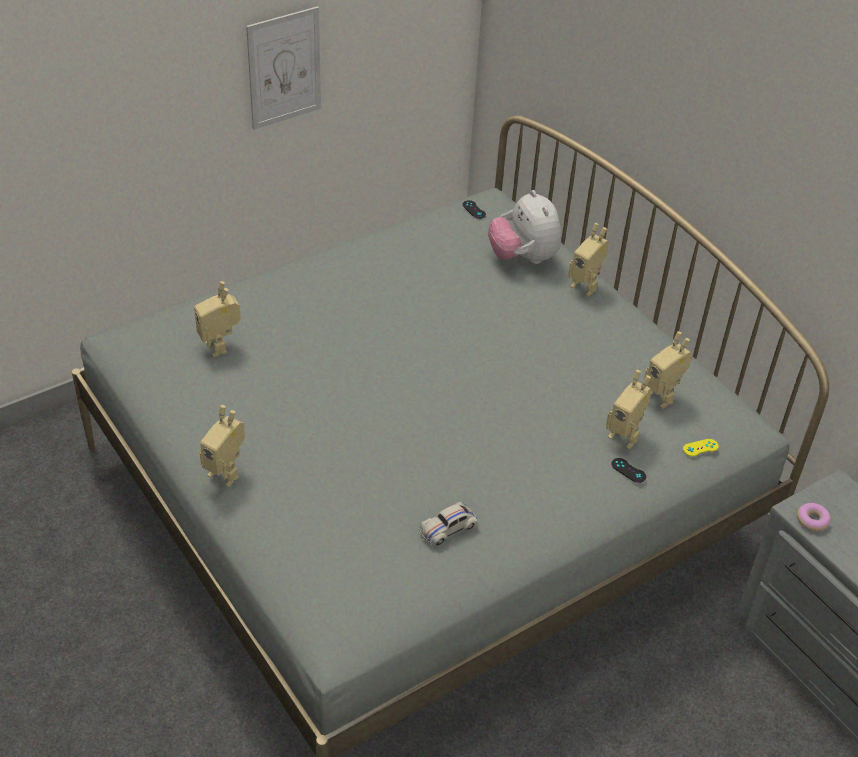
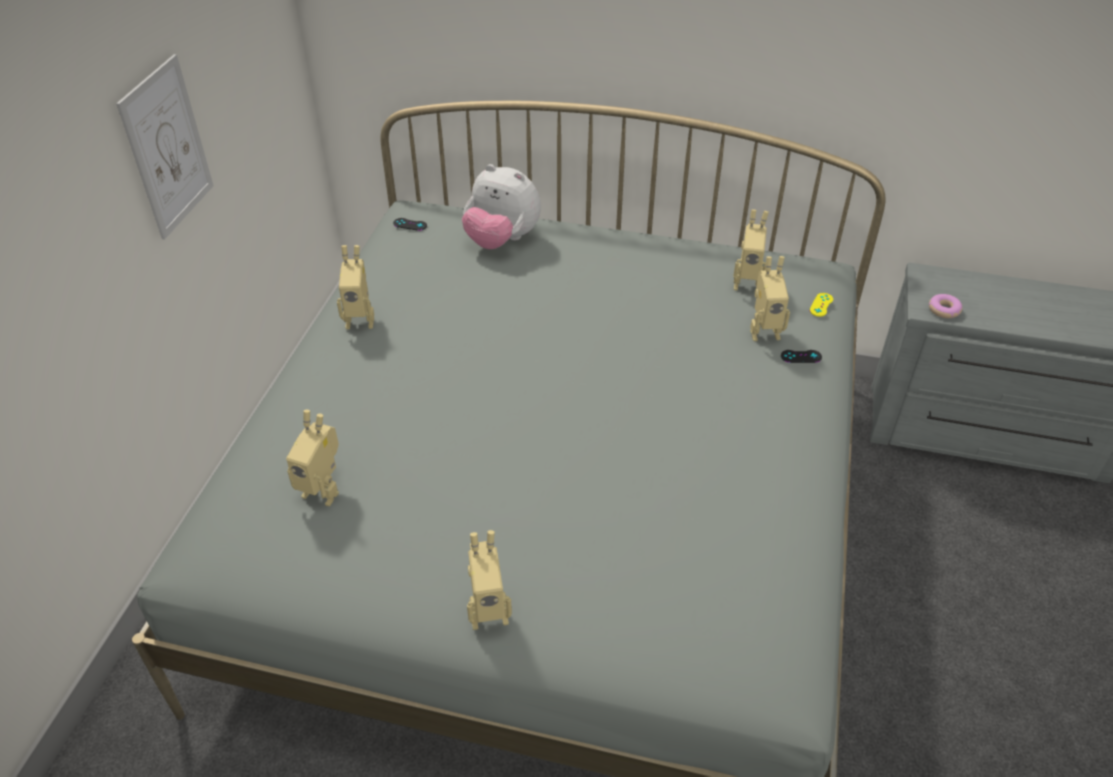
camera: 40 degrees left, 0 degrees up
white toy car [419,502,478,546] -> none
toy robot [568,223,609,297] -> toy robot moved to [337,245,374,329]

